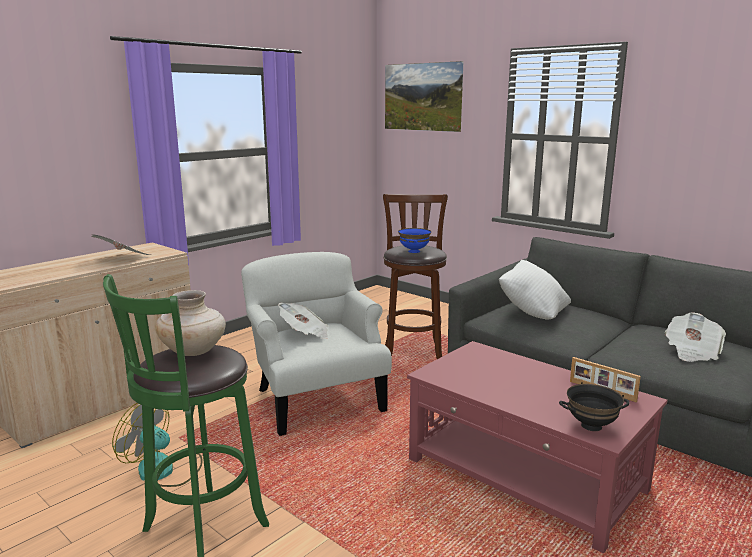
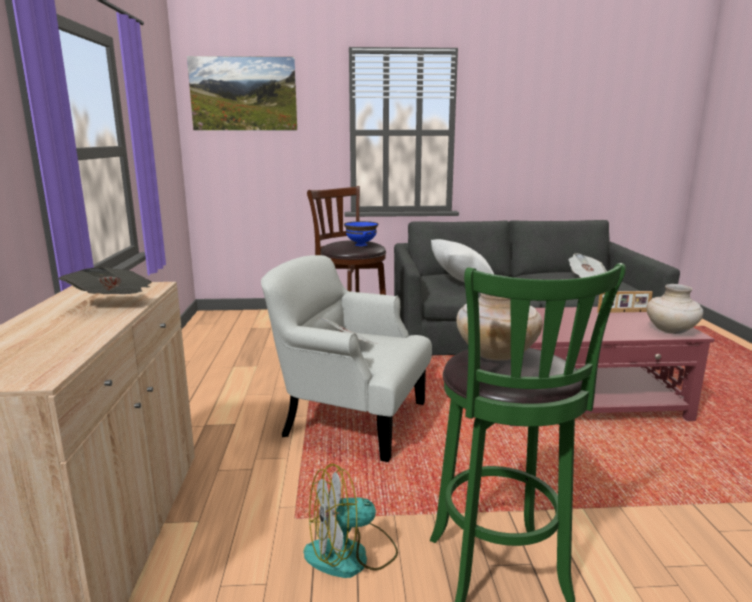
camera: 45 degrees left, 0 degrees up
black bowl [559,384,630,431] -> beige vase [646,284,703,334]

